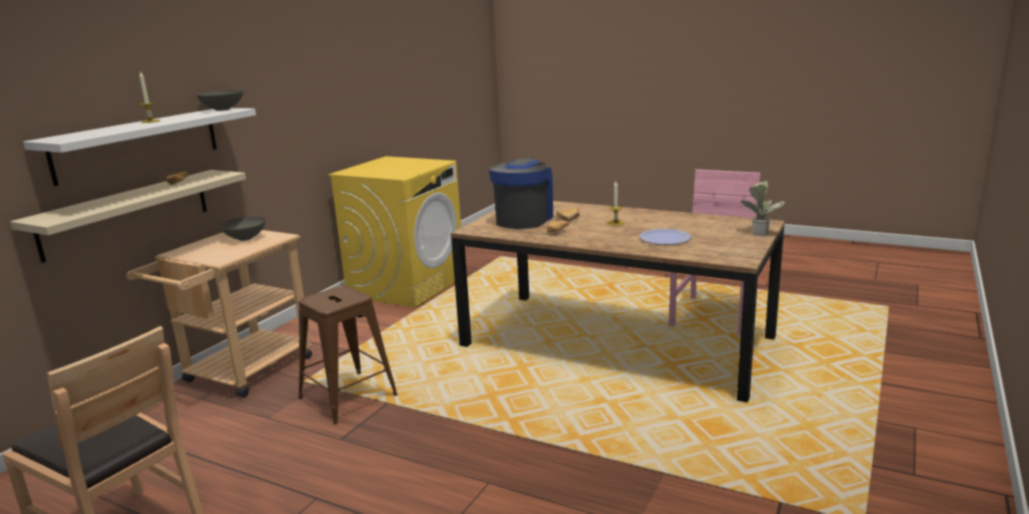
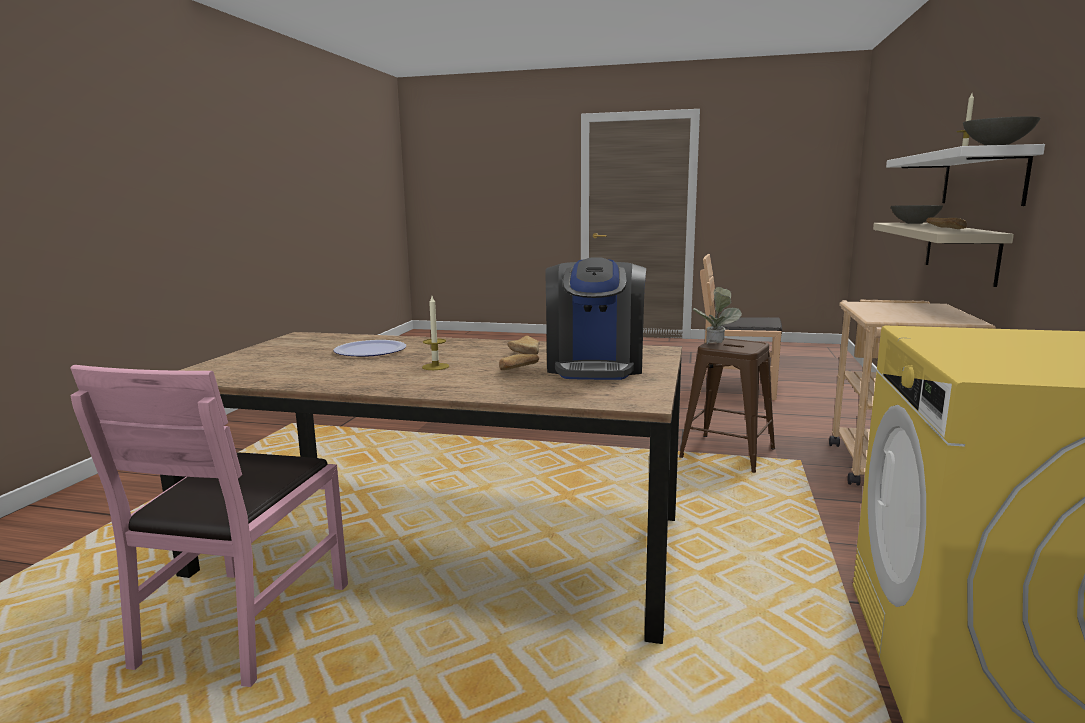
camera: 165 degrees right, 5 degrees down
grey bowl [219,217,266,241] -> grey bowl moved to [891,205,943,224]
potted plant [741,181,786,236] -> potted plant moved to [692,287,742,344]

